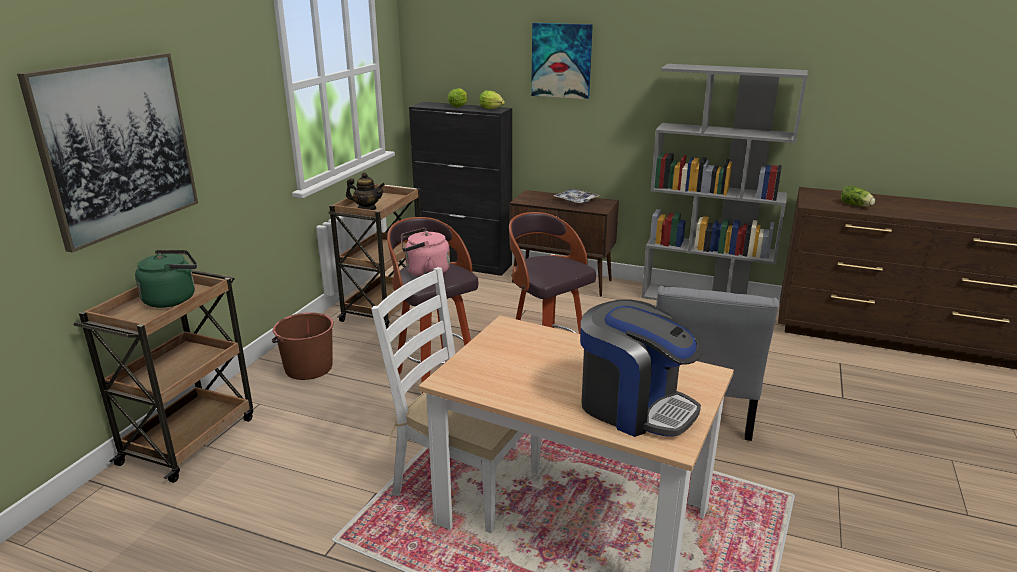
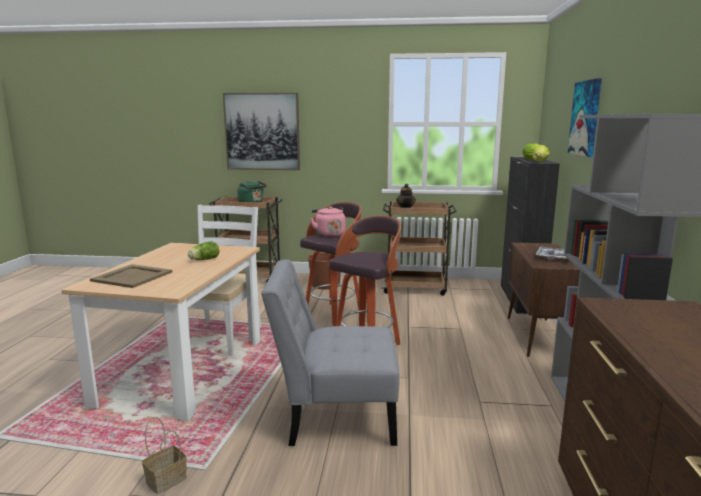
camera: 75 degrees right, 10 degrees down
coffee machine [580,299,703,437] -> beige tray [90,264,172,288]
lettuce [841,186,875,207] -> lettuce moved to [188,241,219,260]
none -> basket [142,417,187,494]

